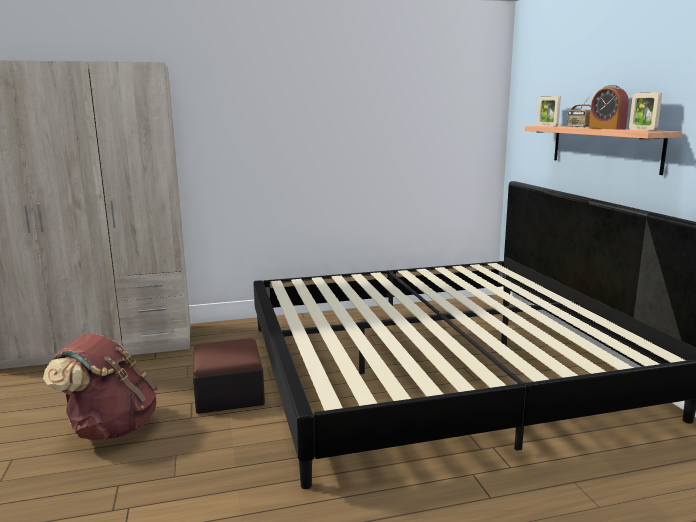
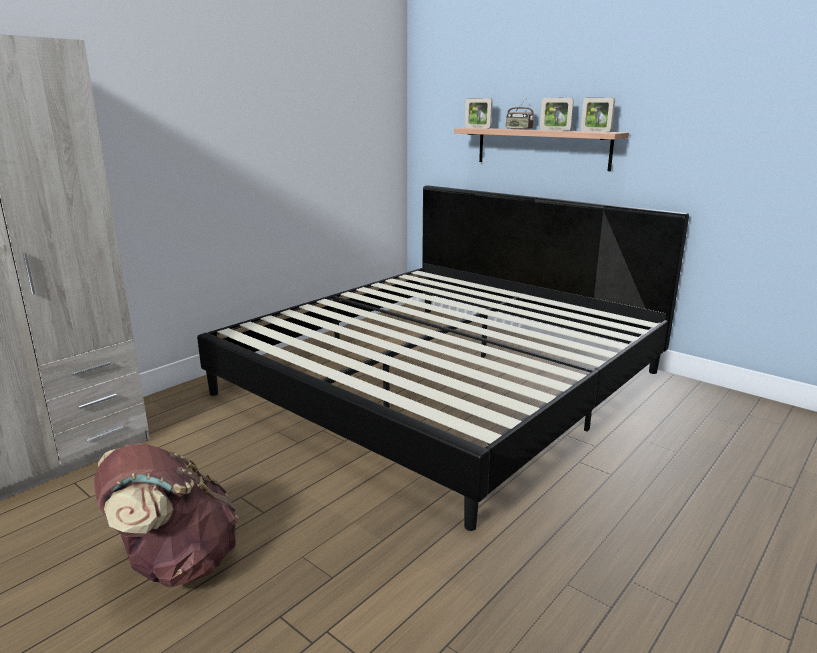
camera: 35 degrees left, 5 degrees up
ottoman [193,338,265,414] -> none
alarm clock [589,85,629,129] -> picture frame [540,98,574,131]

